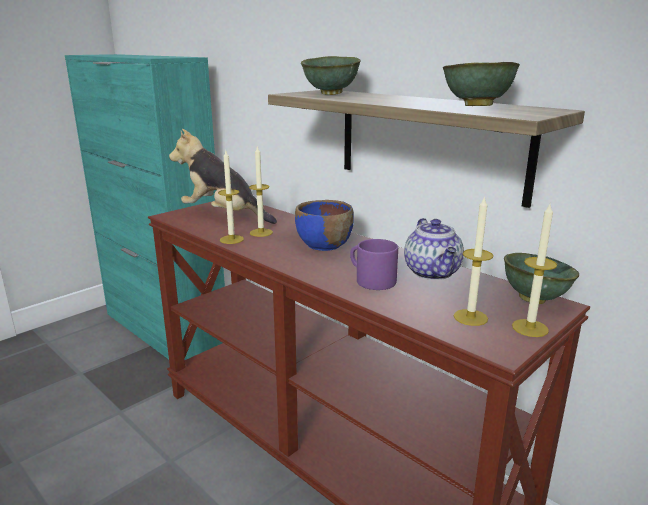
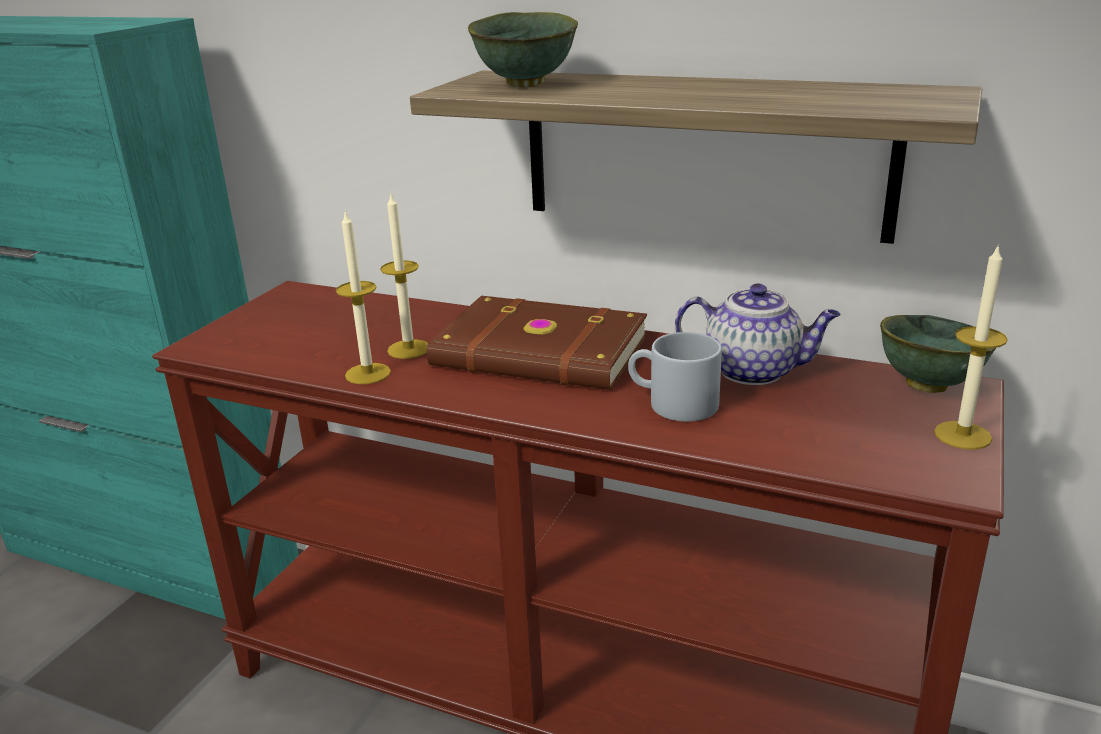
camera: 20 degrees left, 5 degrees up
plush toy [169,129,277,224] -> none
blue bowl [295,200,354,251] -> brown book [427,296,647,390]
purple mug [350,239,398,290] -> grey mug [628,332,722,422]
teapot [404,218,464,280] -> teapot turned 45 degrees counterclockwise [675,283,841,385]
green bowl [443,62,520,106] -> none
candle [454,196,493,326] -> none

